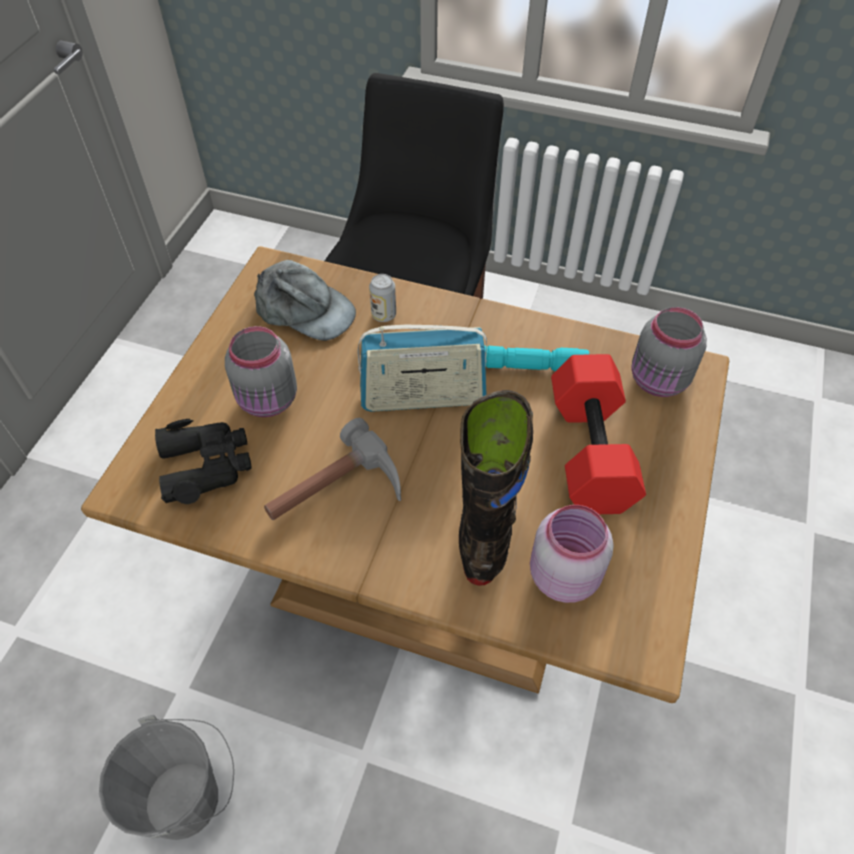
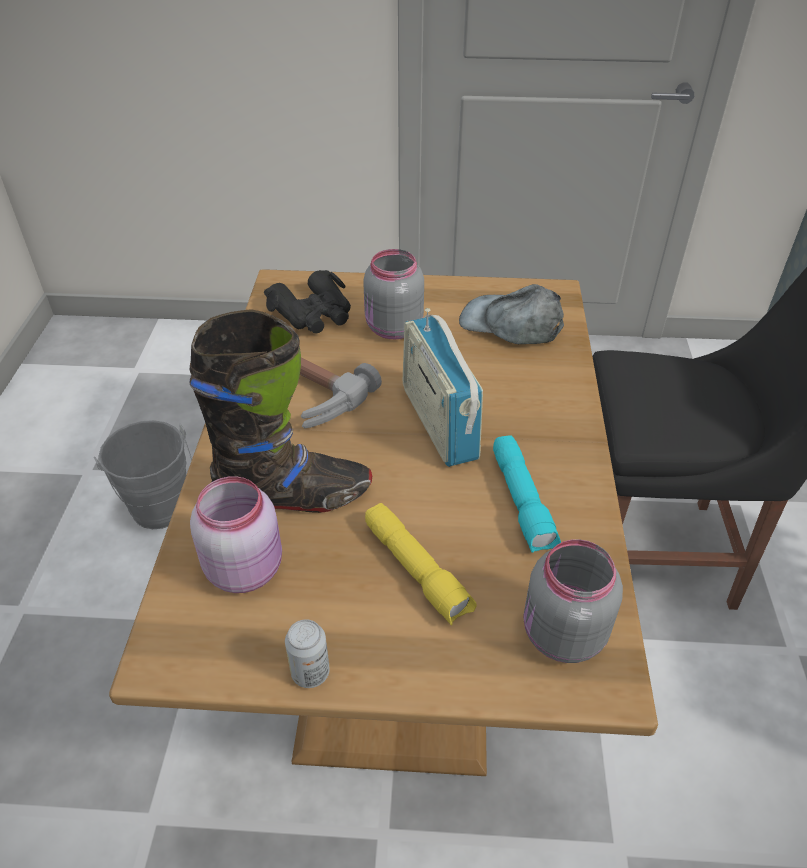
camera: 75 degrees right, 10 degrees down
grey cap [254,260,356,341] -> grey cap turned 105 degrees clockwise [459,284,564,344]
can [369,274,396,322] -> can moved to [285,619,330,688]
red dumbbell [551,354,646,514] -> yellow flashlight [365,503,477,626]

